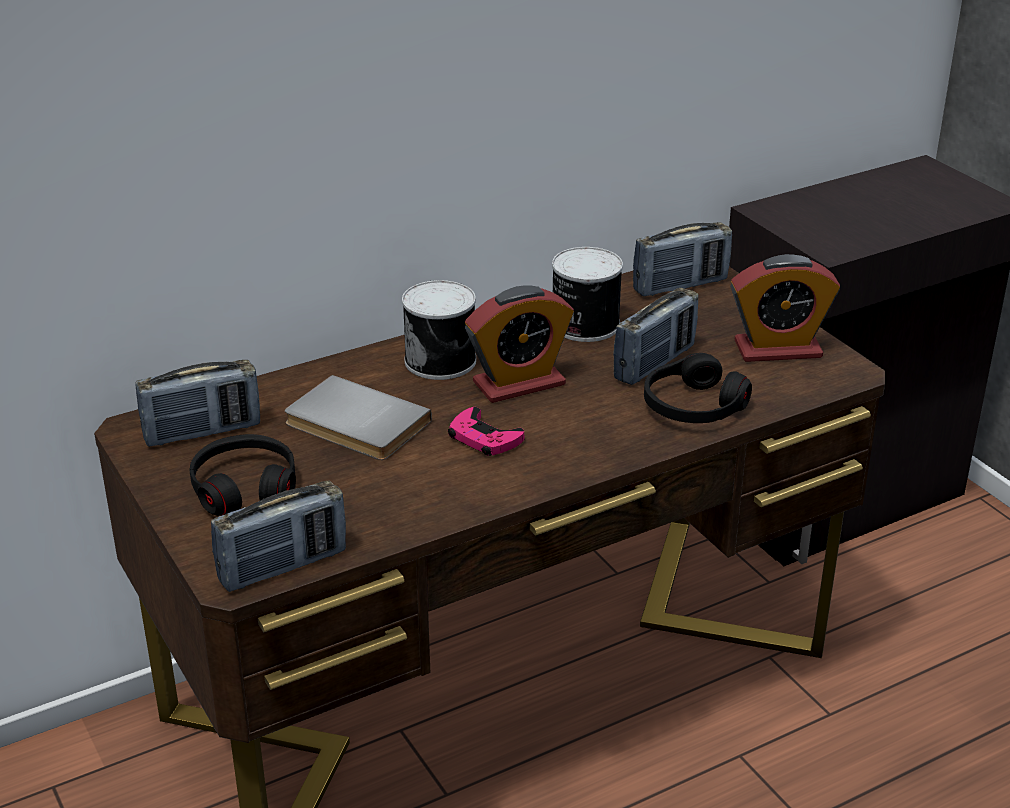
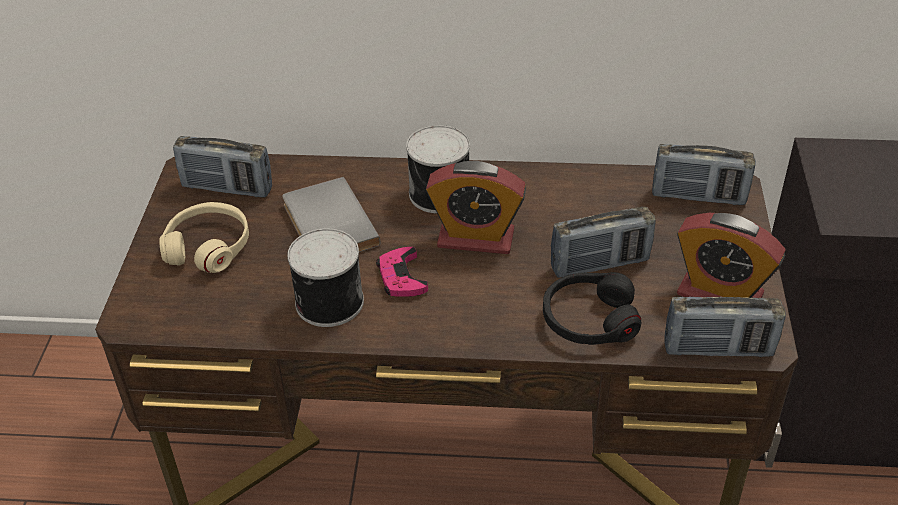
camera: 35 degrees right, 10 degrees up
black headphones [189,434,296,516] -> beige headphones [159,202,249,273]
radio [211,480,346,592] -> radio moved to [664,297,786,357]
can [552,247,623,342] -> can moved to [287,228,364,327]

